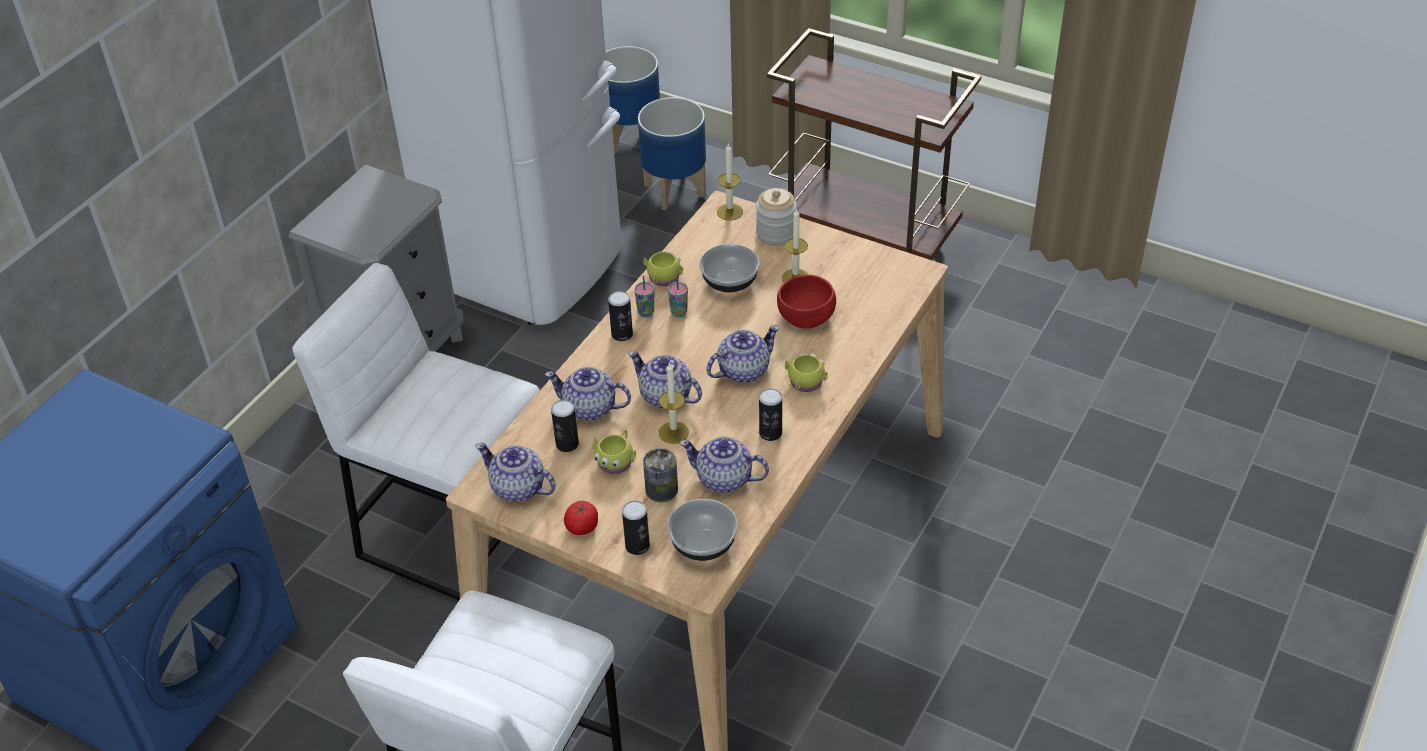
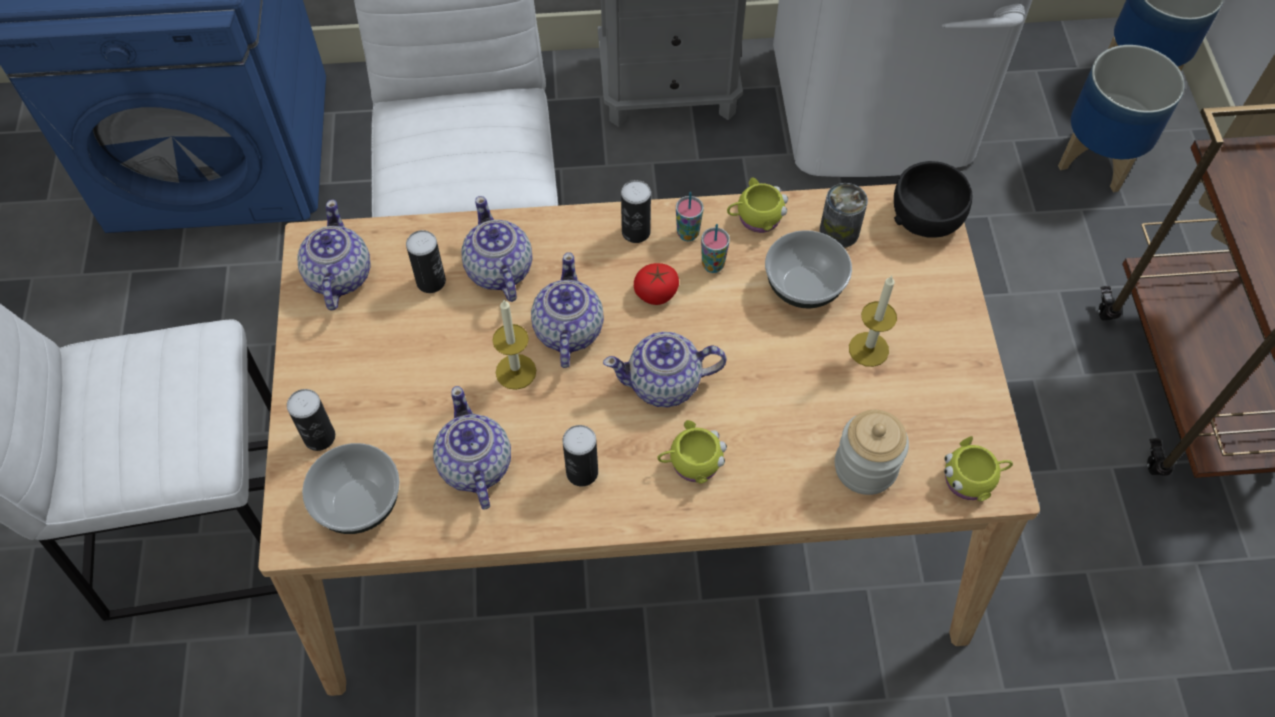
camera: 55 degrees right, 15 degrees up
tomato [564,501,598,535] -> tomato moved to [634,263,679,305]
yellow mug [592,430,636,474] -> yellow mug moved to [944,436,1013,501]
can [643,448,678,502] -> can moved to [820,183,868,248]
teapot [706,325,780,383] -> teapot turned 150 degrees clockwise [603,332,727,407]
candle [717,143,743,221] -> black bowl [894,161,972,238]
jar [756,188,797,246] -> jar moved to [835,410,909,495]
red bowl [777,274,836,329] -> none

